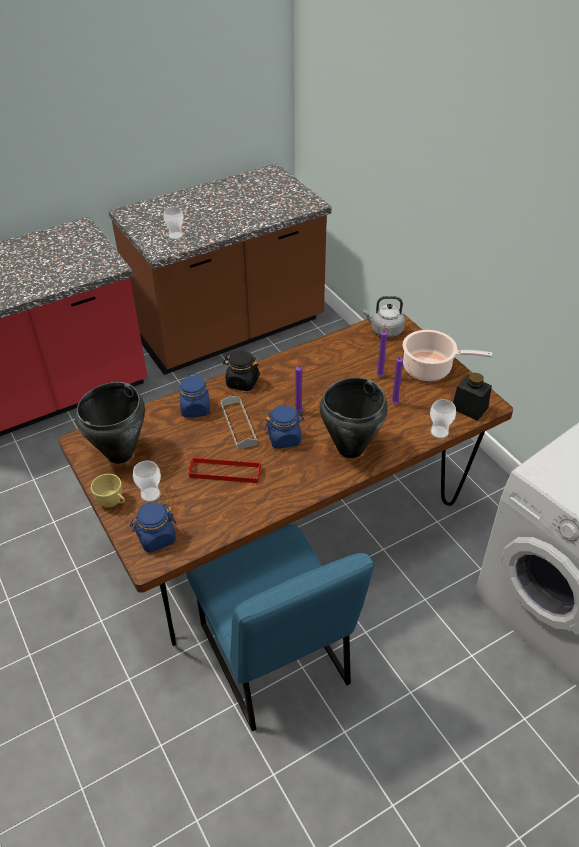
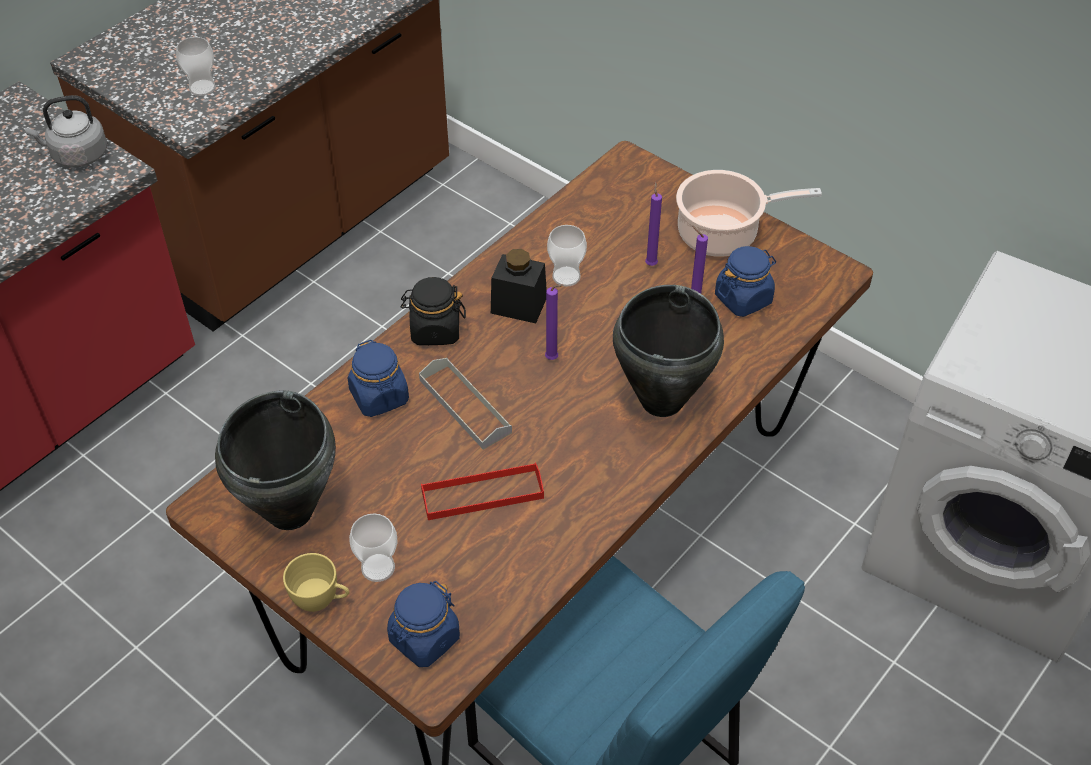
camera: 20 degrees left, 5 degrees up
blue jar [265,405,305,449] -> blue jar moved to [715,246,776,317]
grey kettle [363,296,405,337] -> grey kettle moved to [25,95,107,167]
cup [430,399,456,439] -> cup moved to [547,225,587,287]
black jar [453,373,492,421] -> black jar moved to [491,249,547,323]

